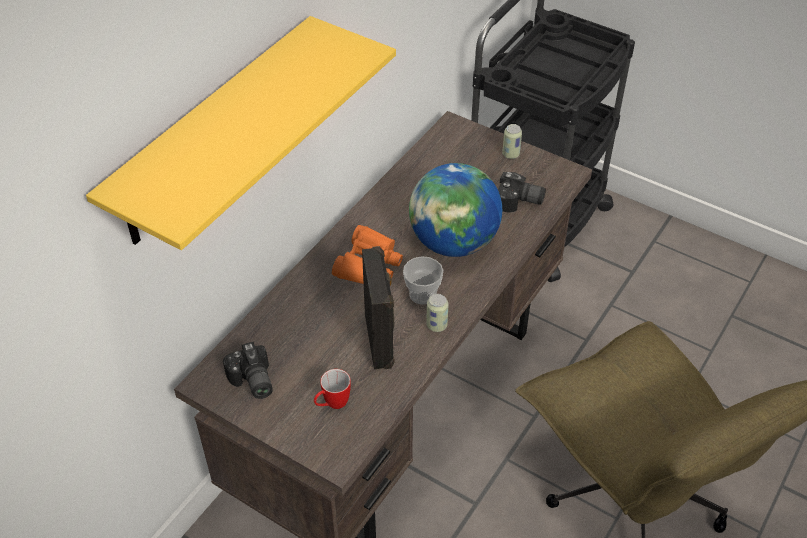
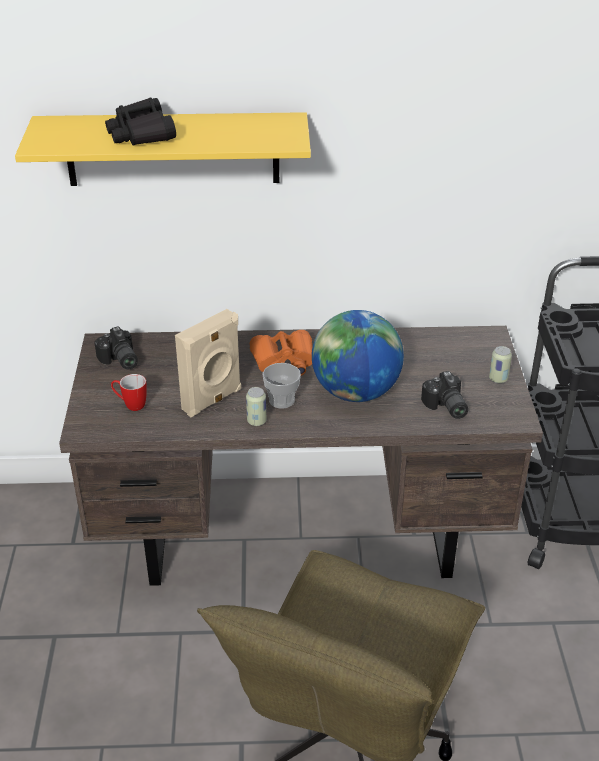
camera: 55 degrees right, 10 degrees down
camera [223,341,273,399] -> camera turned 60 degrees counterclockwise [95,327,138,369]
black speaker [362,246,395,369] -> beige speaker [175,309,241,417]
none -> black binoculars [105,97,176,146]

